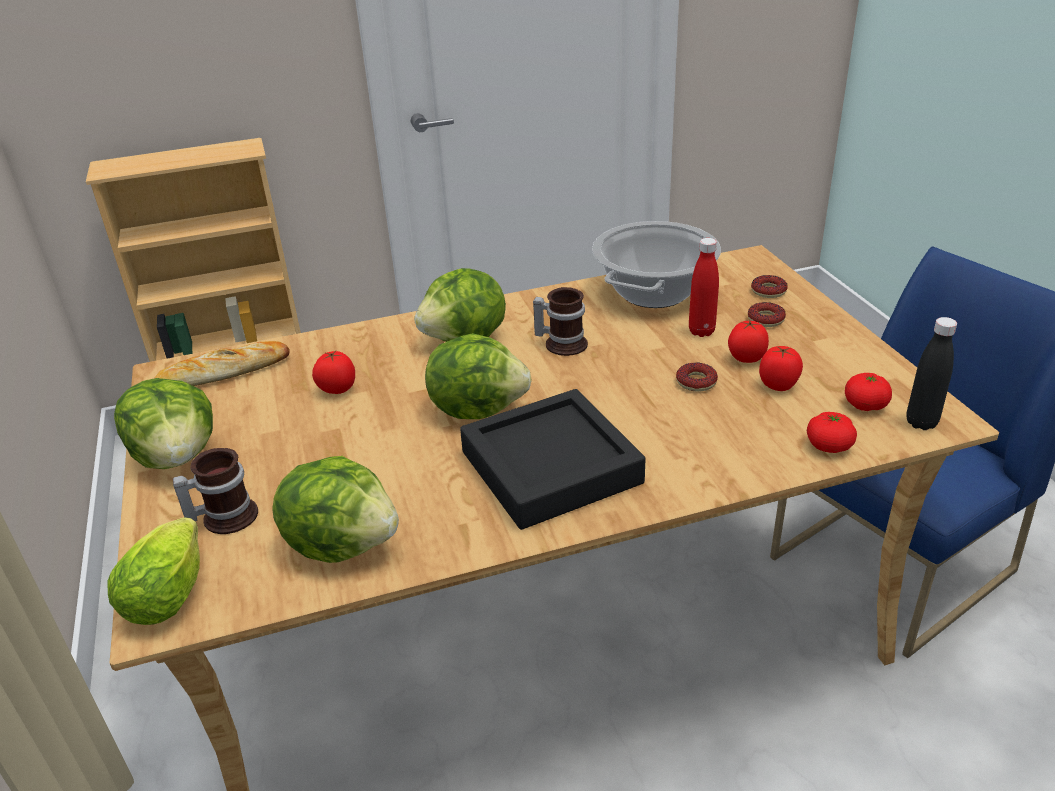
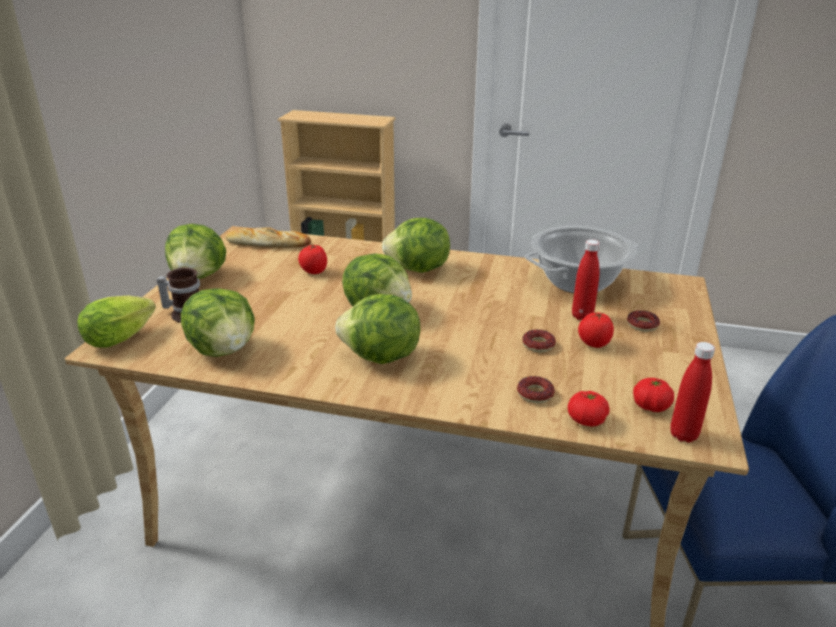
camera: 30 degrees right, 5 degrees down
black tray [460,389,646,530] -> lettuce [335,294,420,364]
mug [533,287,588,356] -> none
donut [751,275,788,298] -> donut moved to [517,376,555,403]
tomato [759,346,803,391] -> none
black bottle [906,317,957,430] -> red bottle [670,342,715,443]

